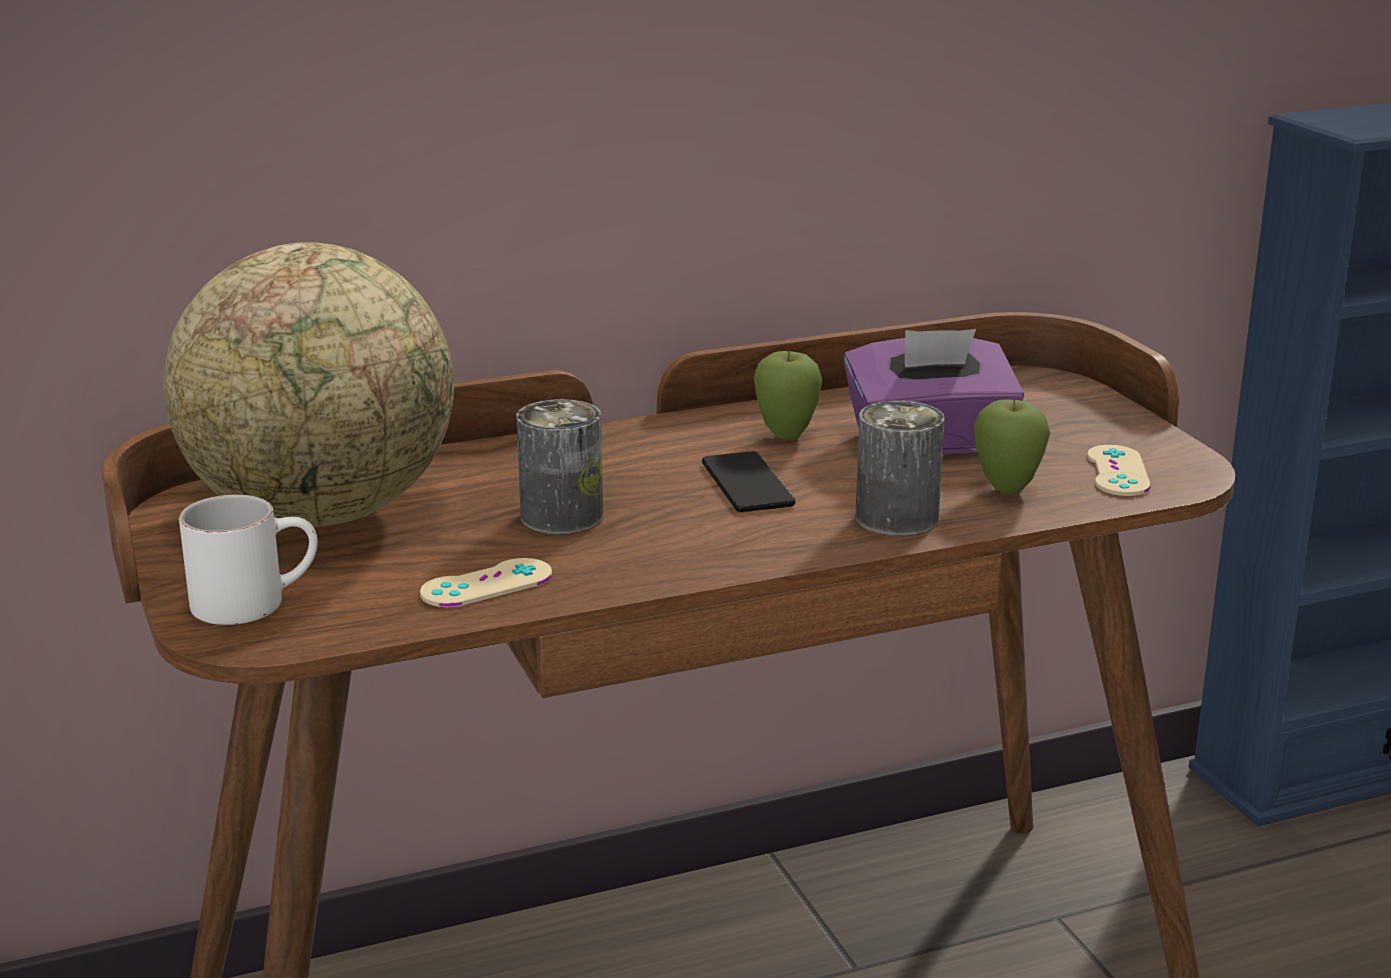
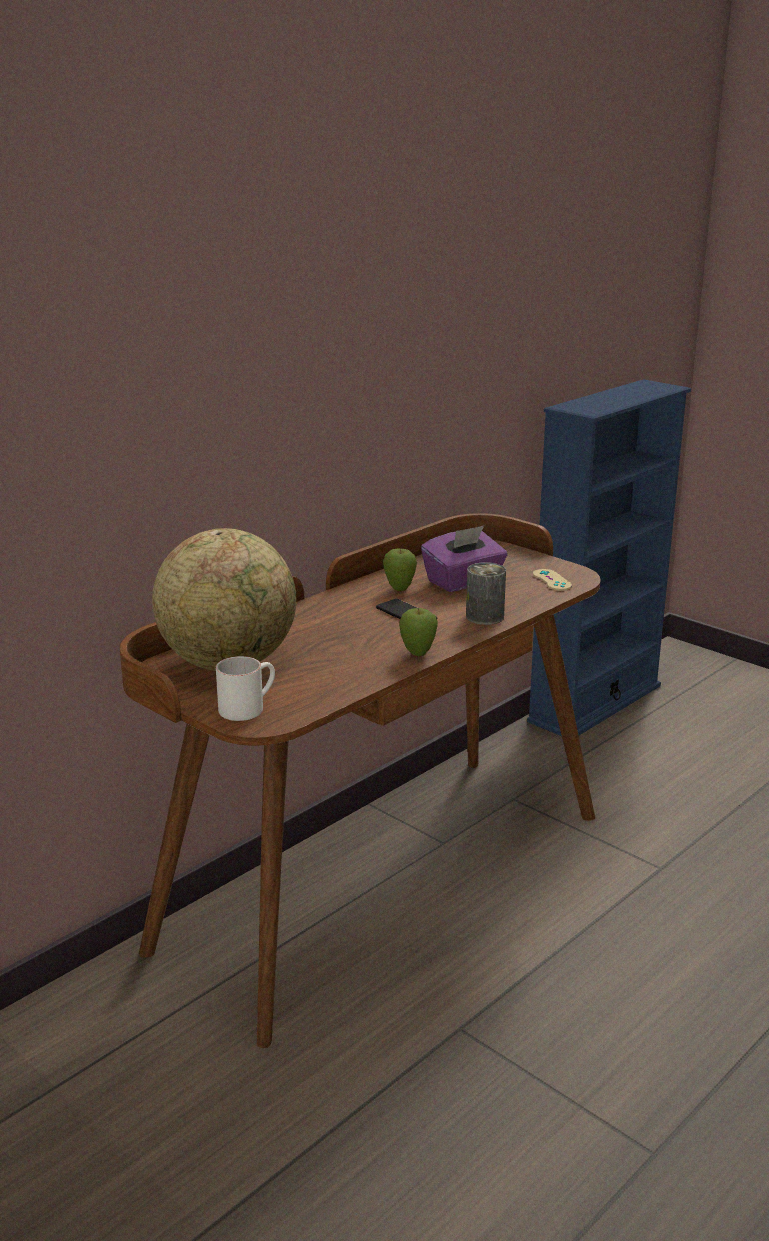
camera: 25 degrees left, 0 degrees up
beige game controller [420,558,552,607] -> none
can [516,399,603,535] -> none
apple [974,399,1050,494] -> apple moved to [399,608,438,656]

